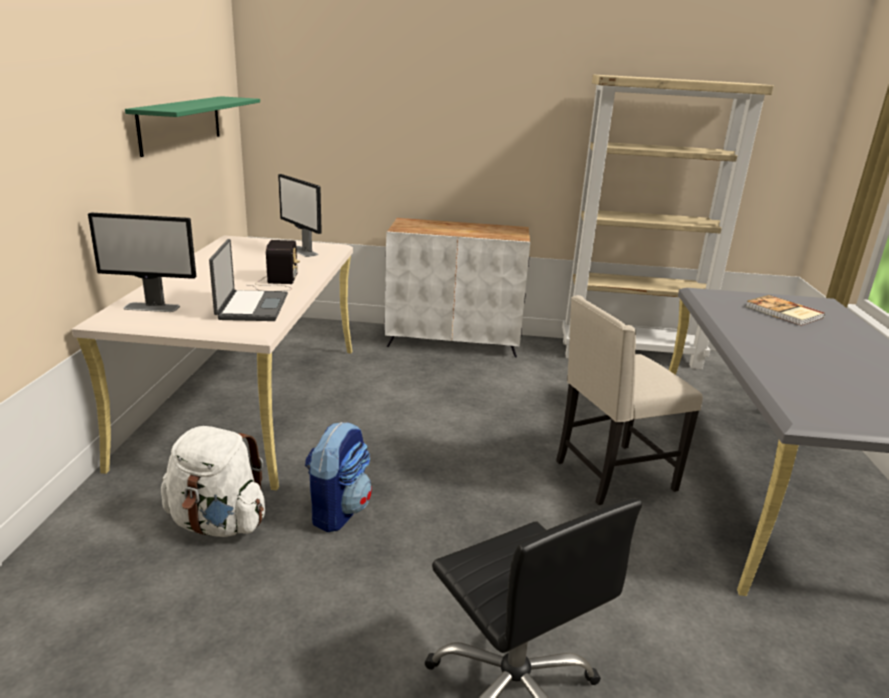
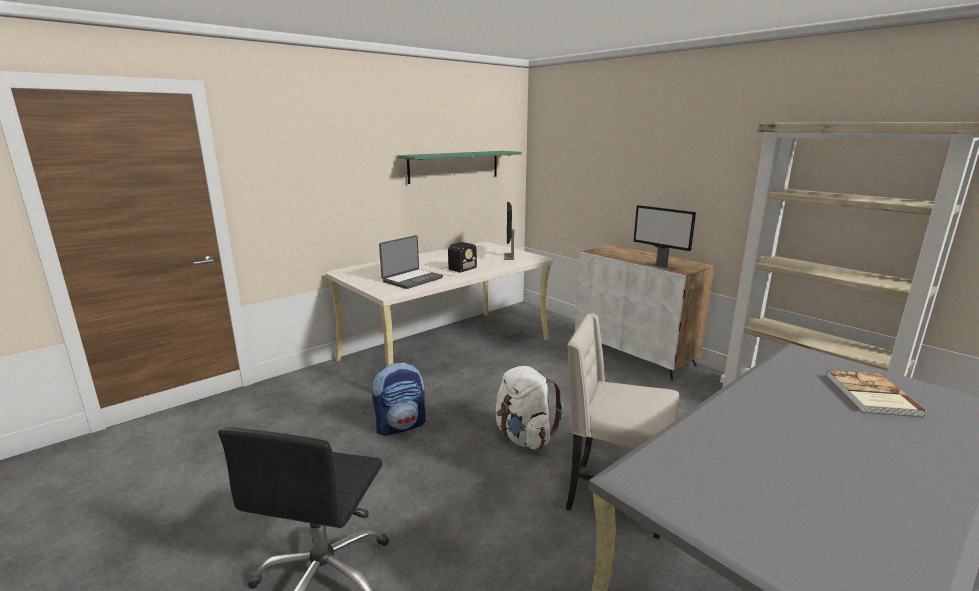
camera: 45 degrees right, 5 degrees down
monitor [88,213,196,312] -> monitor moved to [633,205,696,271]
white backpack [161,426,265,537] -> white backpack moved to [496,366,563,450]

